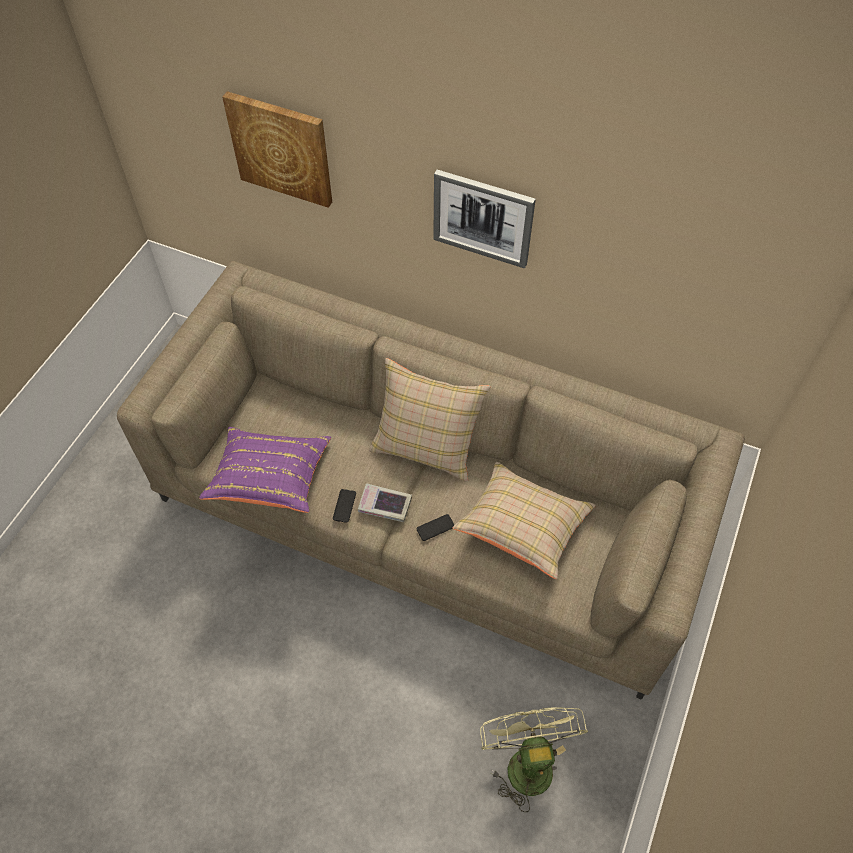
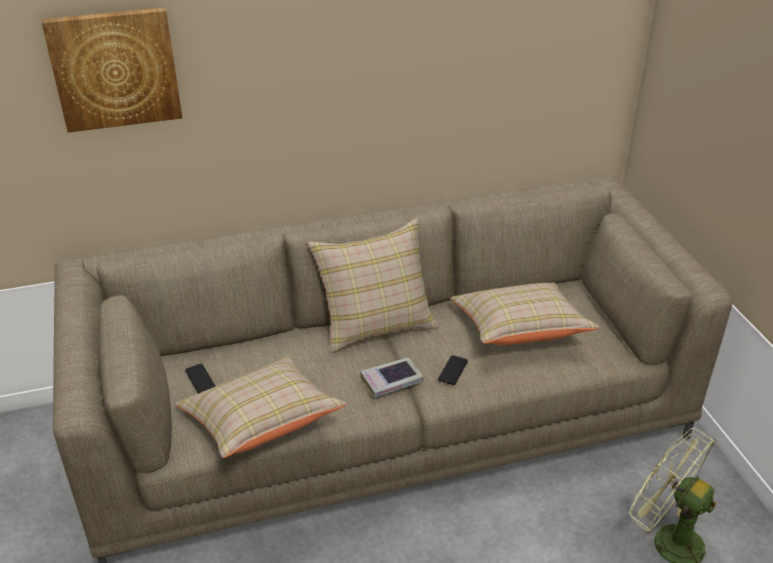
camera: 40 degrees left, 20 degrees down
purple pillow [199,427,331,513] -> beige pillow [175,357,347,458]
phone [333,489,356,523] -> phone moved to [185,364,215,394]
picture [433,170,536,269] -> none

